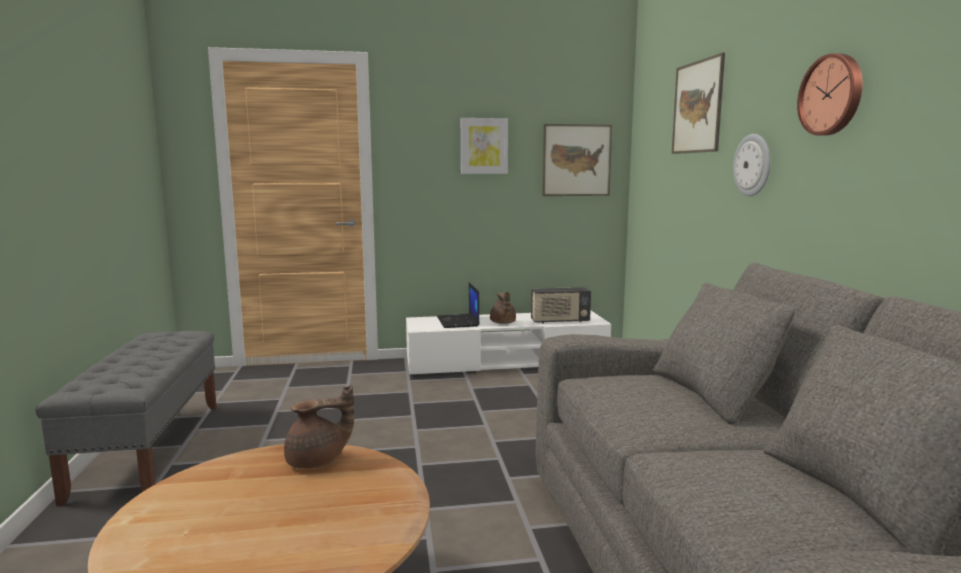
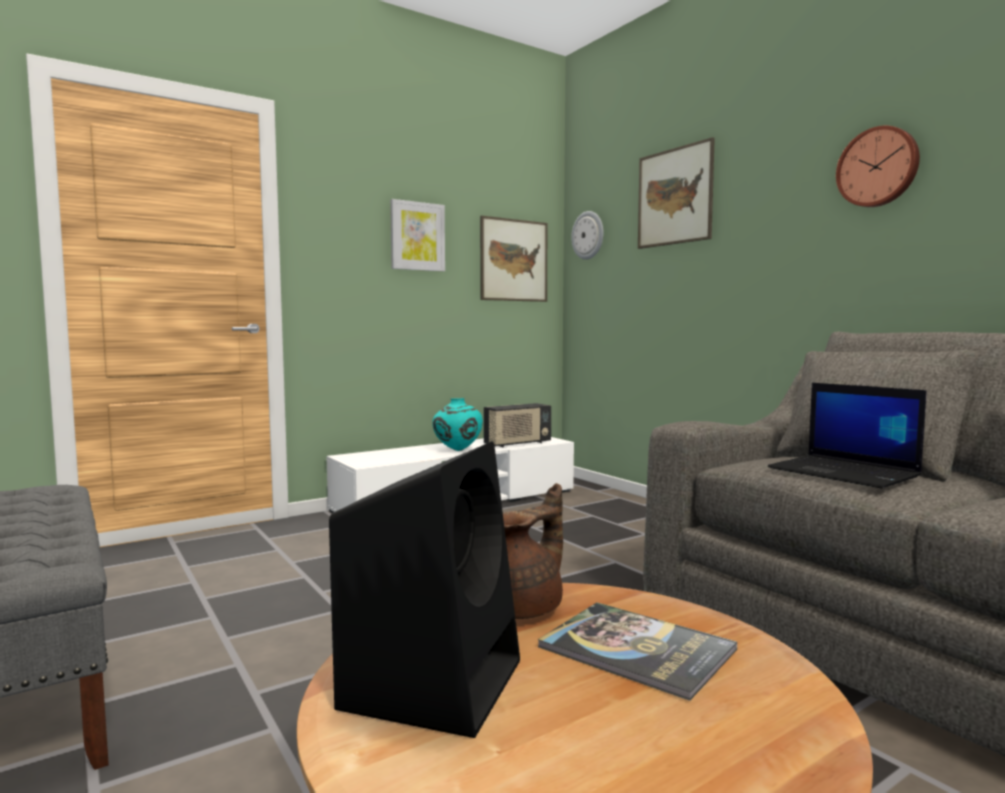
camera: 25 degrees left, 5 degrees down
laptop [437,282,480,328] -> laptop moved to [768,383,927,489]
brown teapot [490,292,516,324] -> turquoise vase [432,398,483,451]
wall clock [733,134,771,196] -> wall clock moved to [571,211,603,260]
none -> black speaker [329,441,520,738]
none -> book [538,602,737,701]

